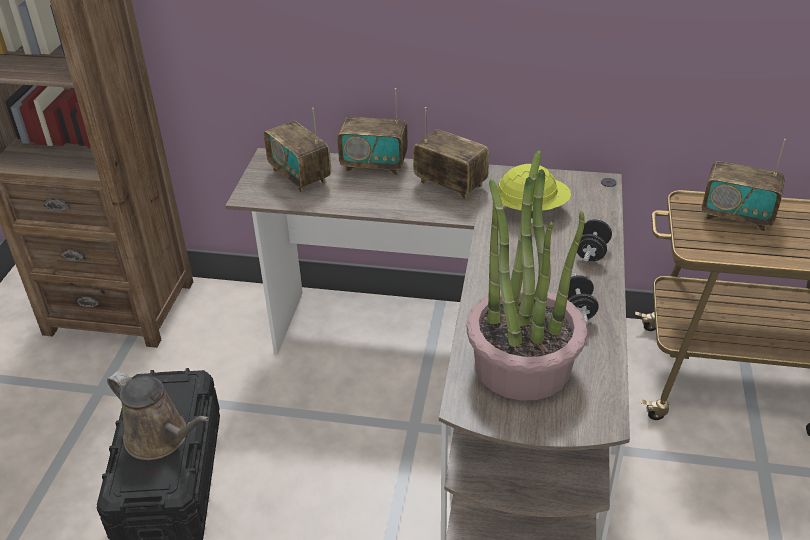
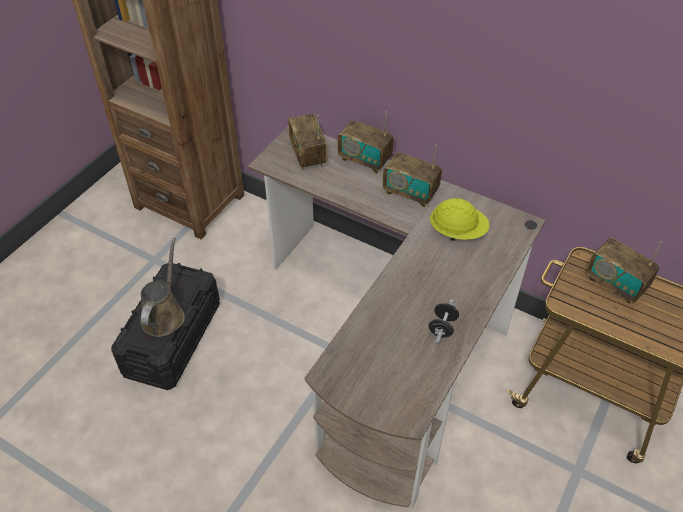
camera: 20 degrees right, 10 degrees up
brown watering can [107,371,209,460] -> brown watering can turned 135 degrees counterclockwise [141,238,185,337]
radio [413,107,489,200] -> radio turned 150 degrees clockwise [383,144,442,207]
potted plant [467,150,587,401] -> none
black dumbbell [577,219,612,262] -> none

